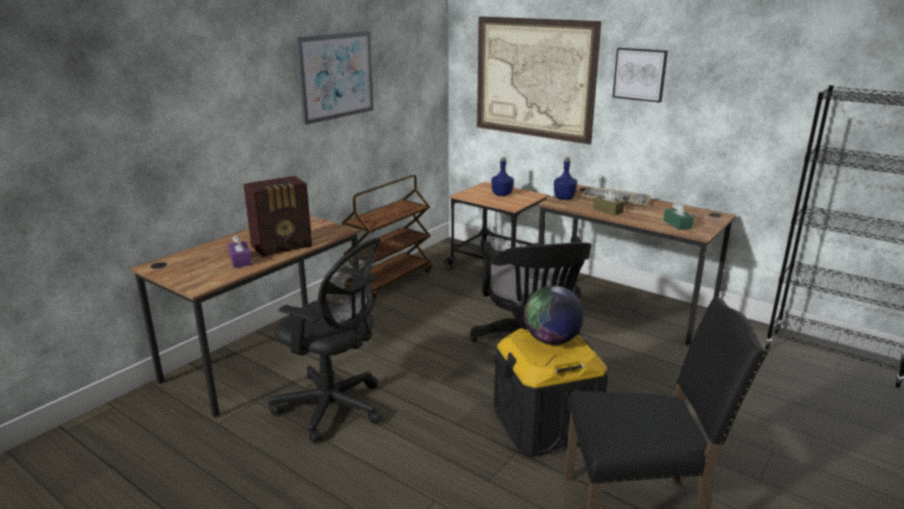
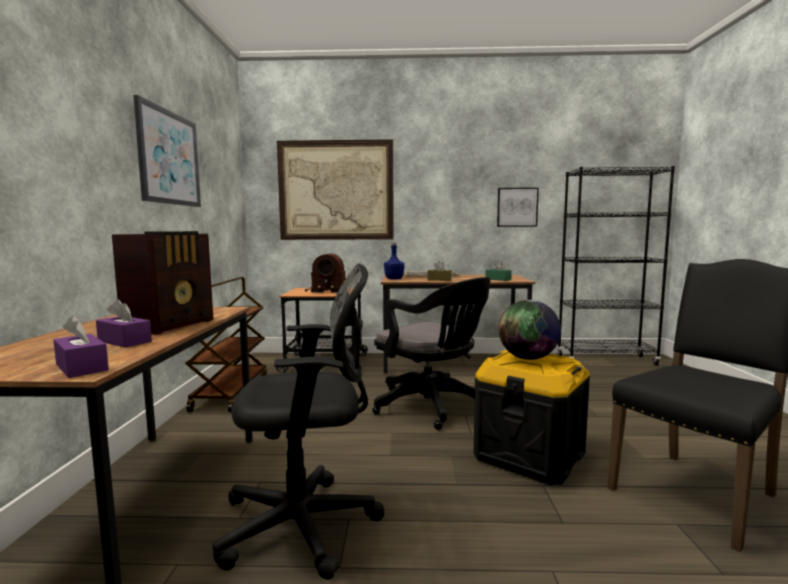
camera: 35 degrees left, 15 degrees down
blue bottle [491,157,514,196] -> radio [305,254,345,293]
picture [612,48,668,103] -> picture moved to [497,188,539,227]
none -> purple tissue box [53,316,109,378]

